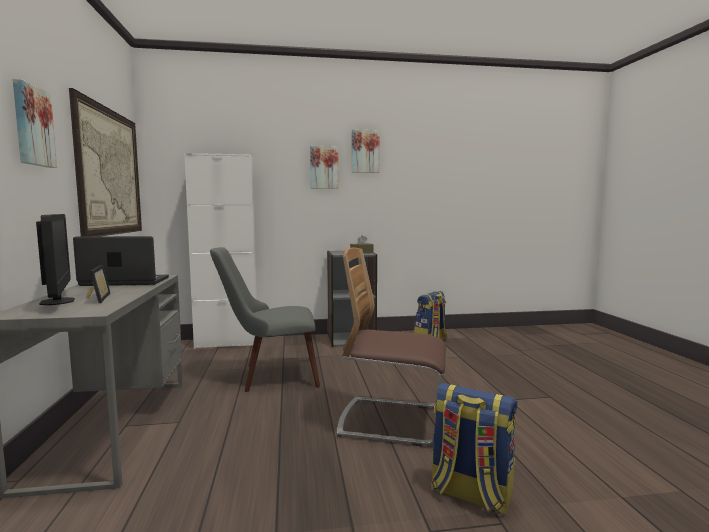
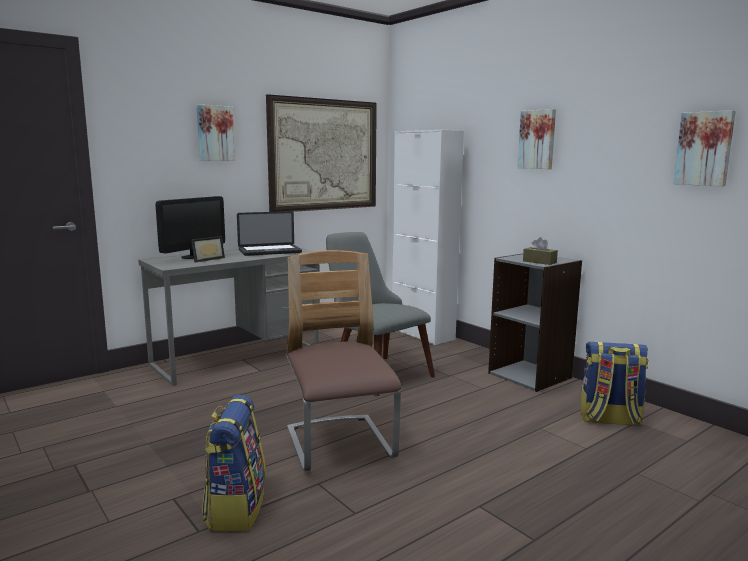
camera: 60 degrees right, 5 degrees up
laptop [73,236,169,286] -> laptop turned 105 degrees clockwise [237,211,302,256]
picture [352,129,379,173] -> picture moved to [674,110,736,186]

